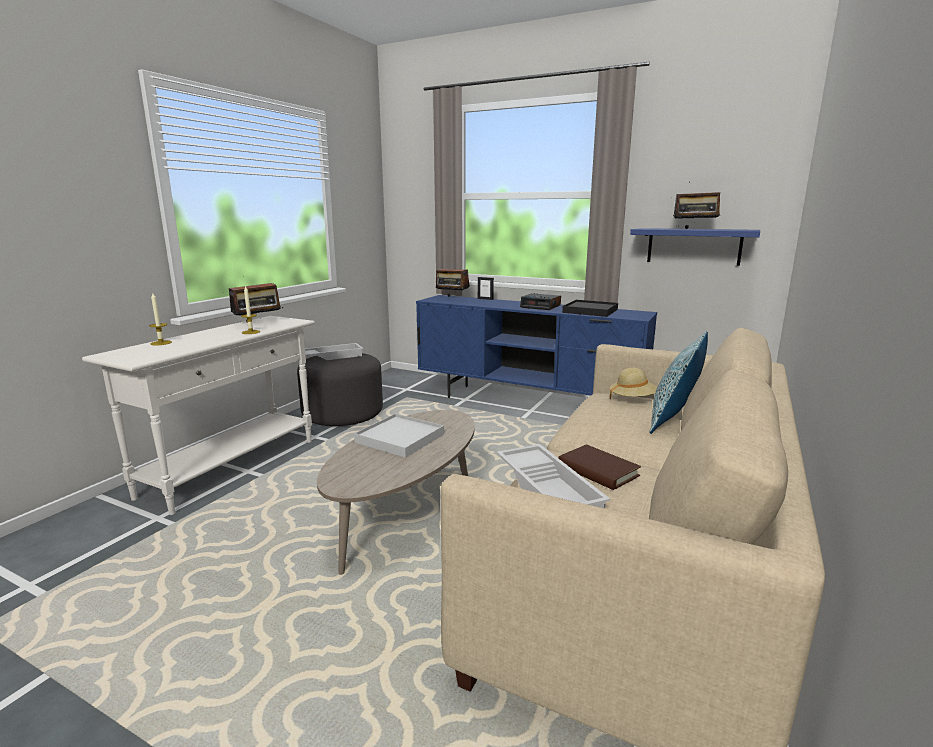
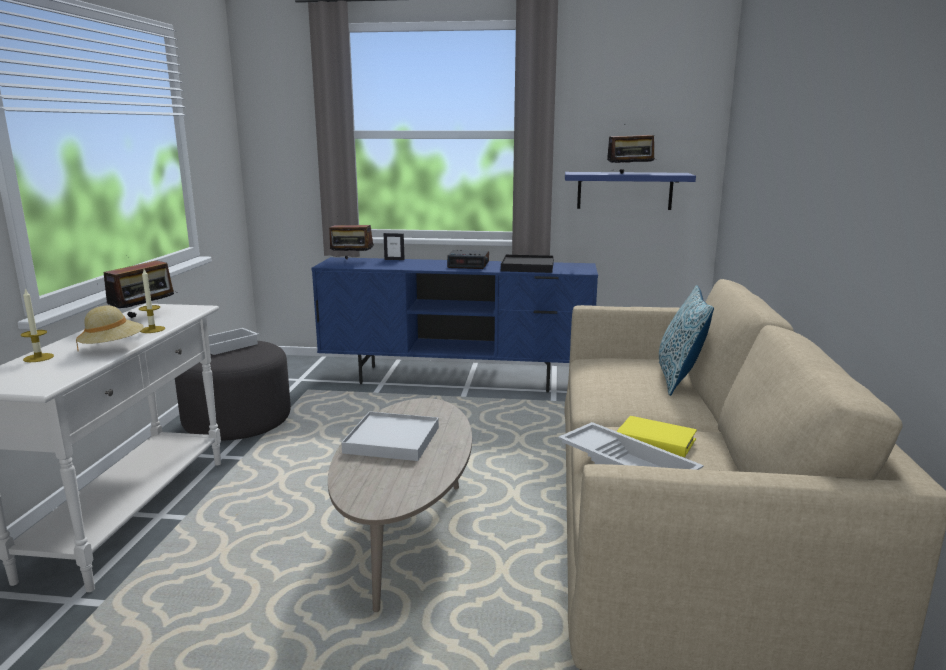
camera: 20 degrees left, 0 degrees up
brown book [558,444,641,490] -> yellow book [616,416,697,457]
beige hat [610,368,657,399] -> beige hat moved to [76,305,144,350]

